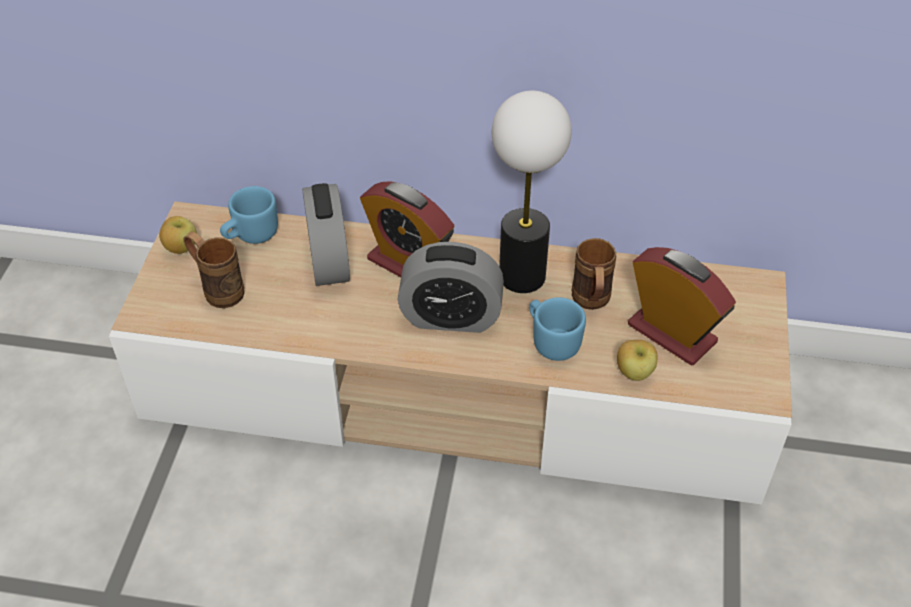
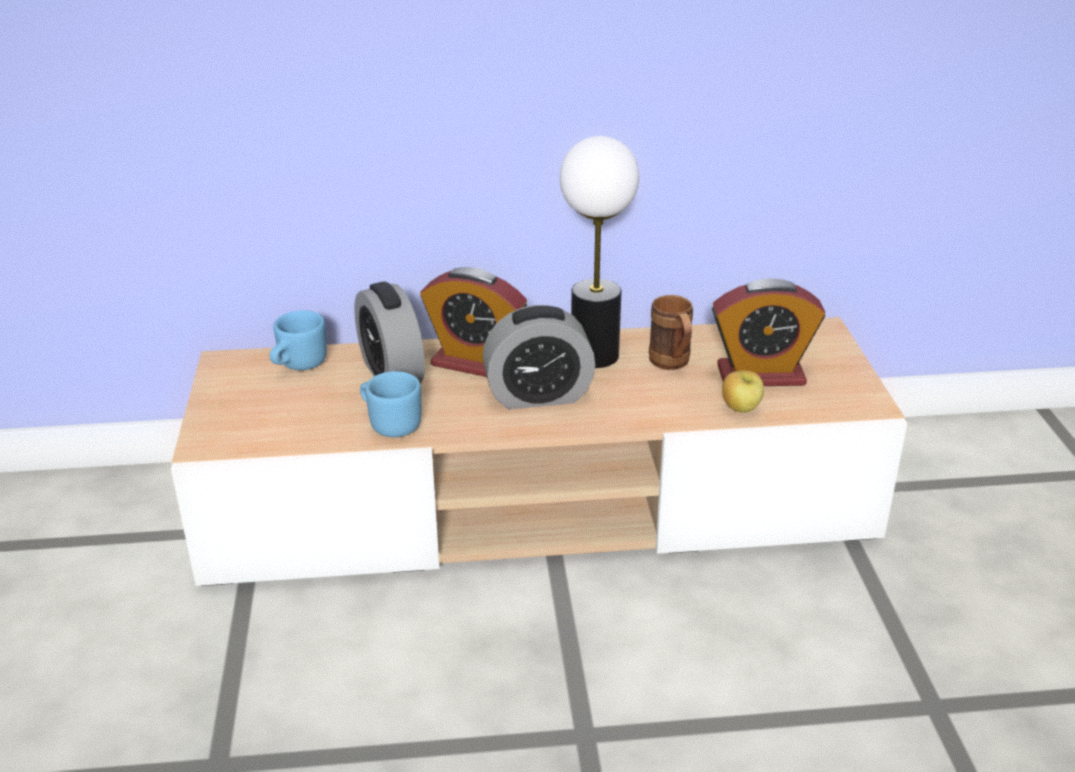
camera: 15 degrees left, 15 degrees down
apple [159,216,197,254] -> none
brown mug [184,232,244,308] -> none
blue mug [529,297,586,361] -> blue mug moved to [360,371,421,437]
alarm clock [628,247,736,365] -> alarm clock turned 150 degrees clockwise [712,278,825,386]

